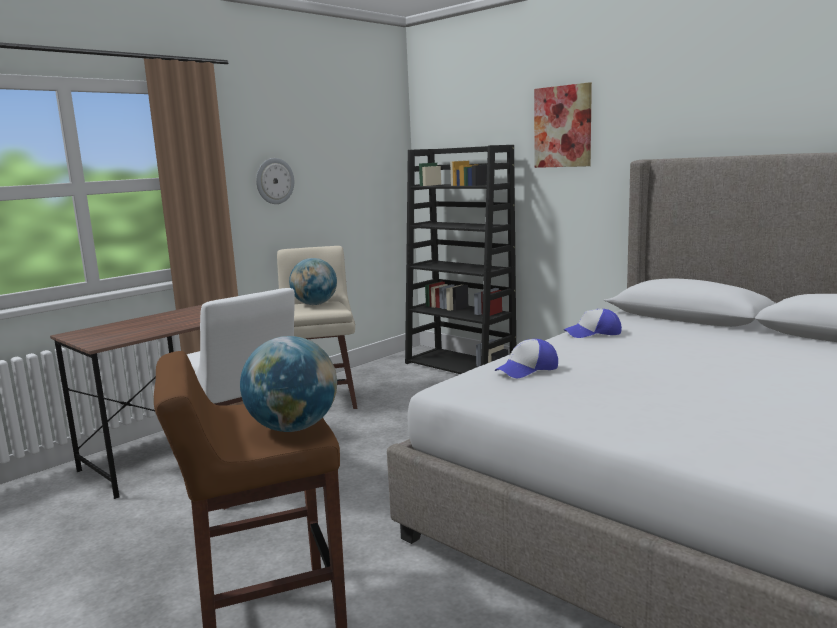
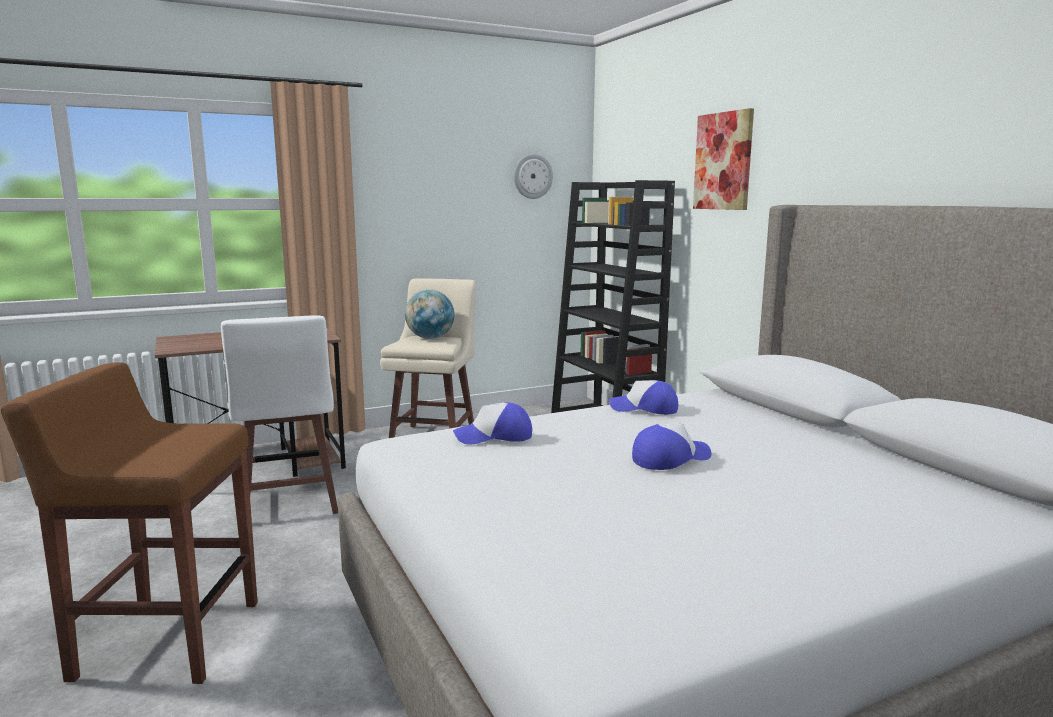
camera: 20 degrees right, 0 degrees up
globe [240,336,337,432] -> none
wall clock [256,158,294,204] -> wall clock moved to [514,154,553,199]
none -> cap [632,423,712,470]

